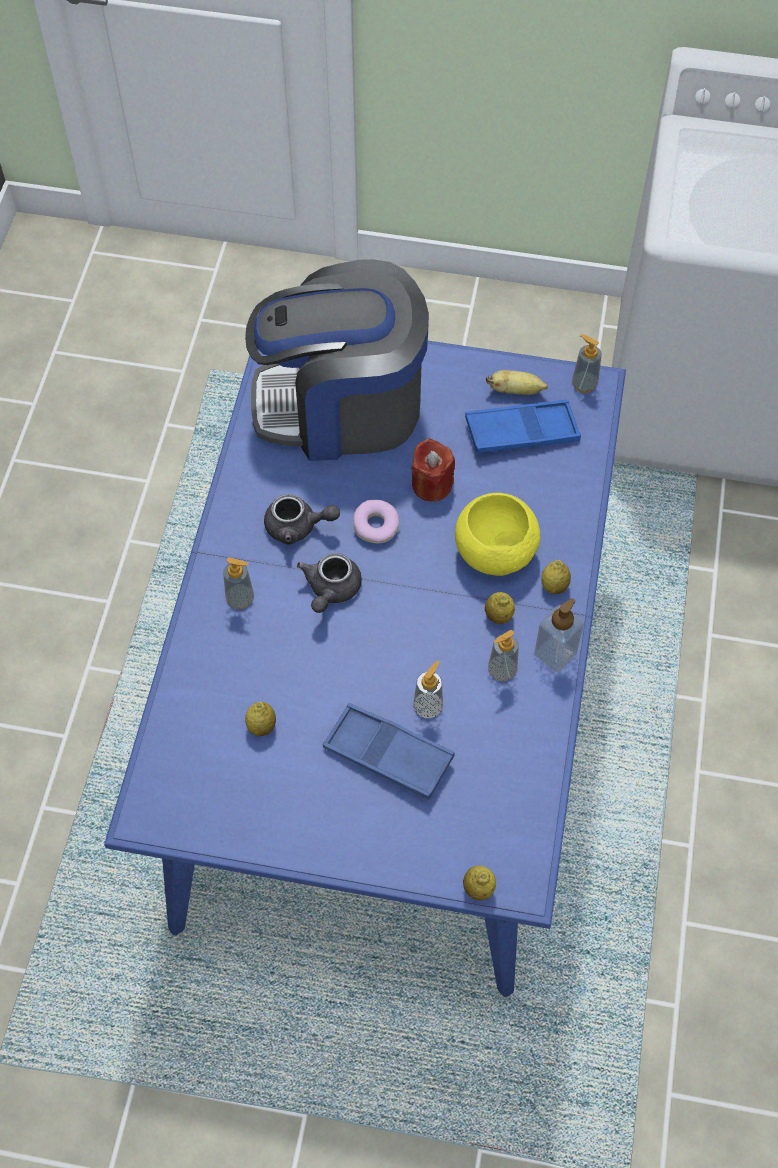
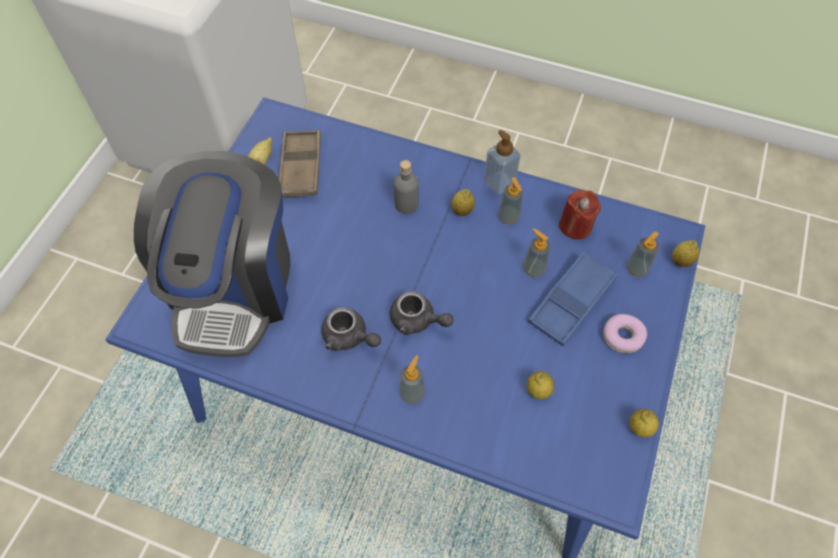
camera: 80 degrees left, 0 degrees up
grey teapot [264,494,340,544] -> grey teapot turned 105 degrees clockwise [321,307,381,351]
donut [353,500,399,544] -> donut moved to [603,314,647,353]
red candle [411,438,455,502] -> red candle moved to [558,190,601,239]
yellow bowl [455,493,540,576] -> grey bottle [394,160,419,214]
blue tray [465,400,581,453] -> brown tray [279,129,321,197]
lemon [542,560,571,594] -> lemon moved to [630,409,659,438]
soap dispenser [572,334,602,393] -> soap dispenser moved to [627,232,659,277]

